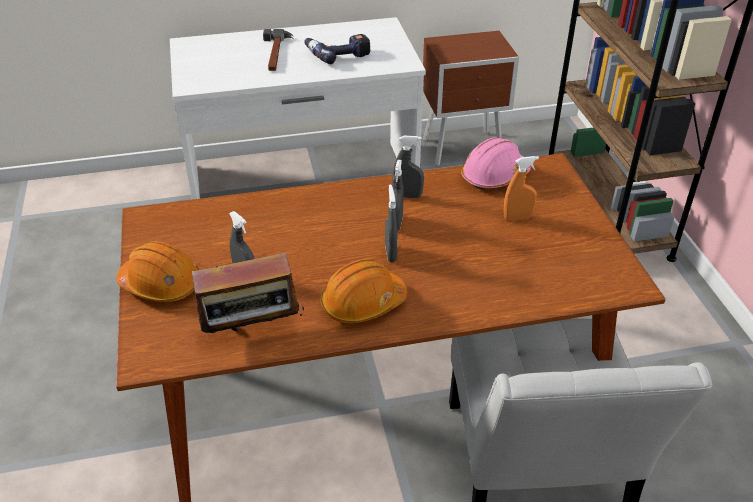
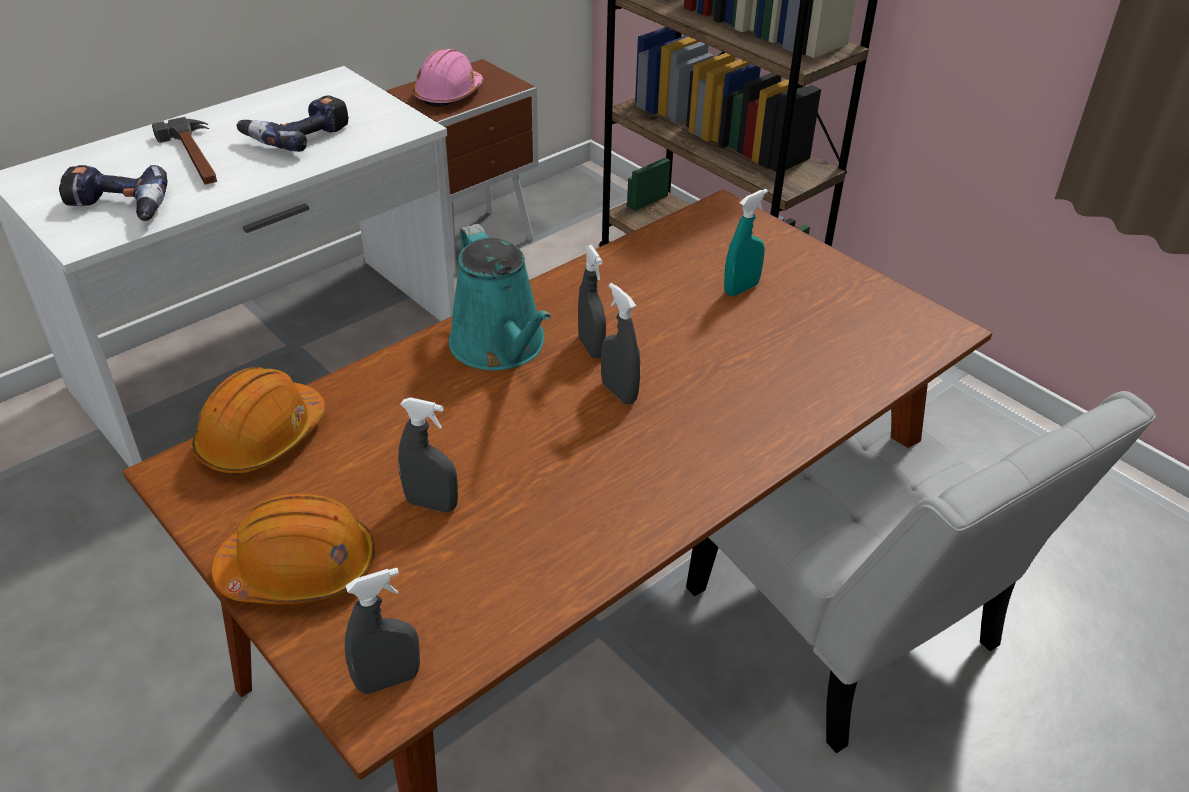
camera: 30 degrees left, 0 degrees up
radio [184,253,305,341] -> none
orange hard hat [321,259,407,323] -> orange hard hat moved to [192,367,326,475]
grey spray bottle [392,136,424,198] -> grey spray bottle moved to [345,568,420,694]
pink hard hat [461,137,531,189] -> pink hard hat moved to [413,49,483,107]
orange spray bottle [504,156,539,221] -> turquoise spray bottle [724,189,768,296]
none -> power drill [59,165,168,221]
none -> turquoise watering can [449,224,551,370]

